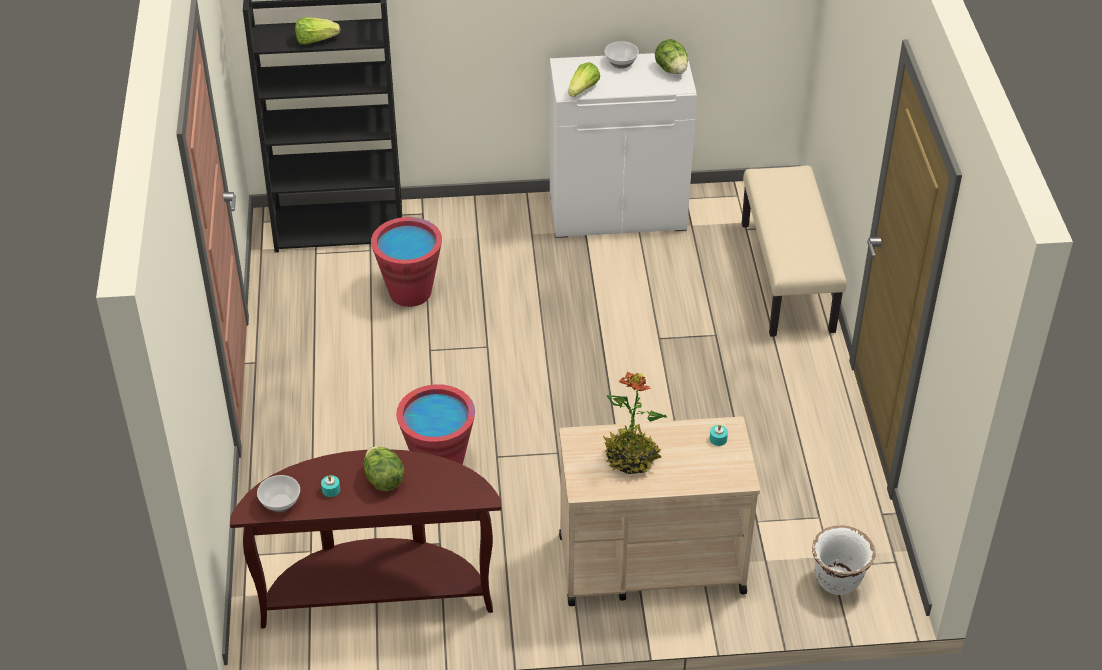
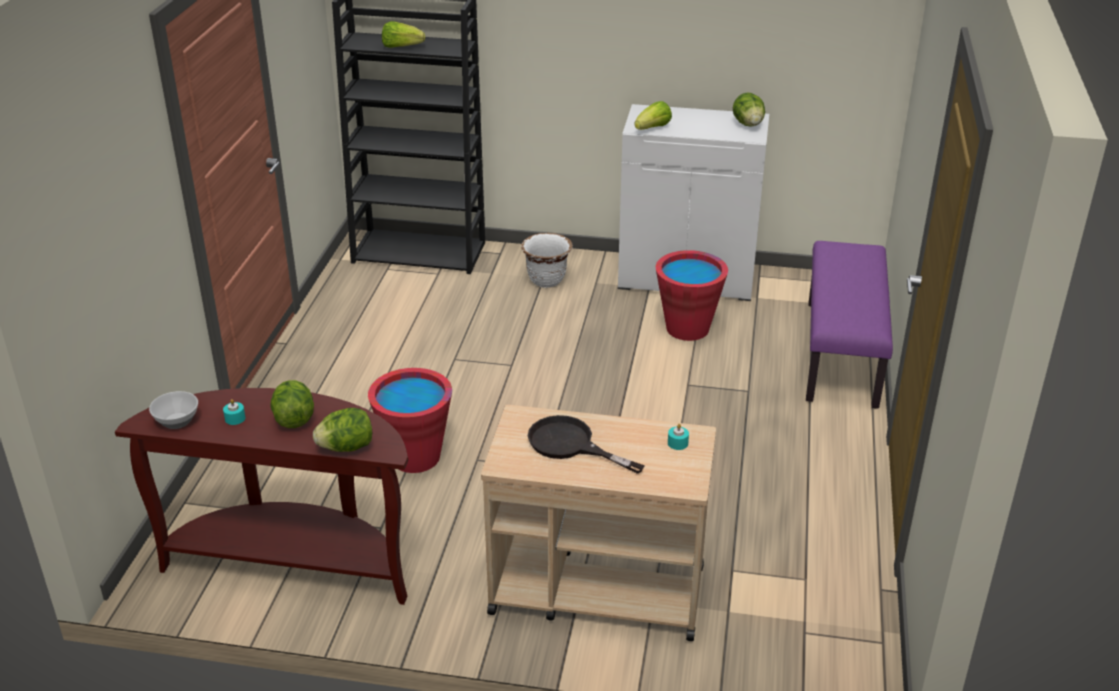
camera: 15 degrees right, 10 degrees down
red bucket [371,217,442,307] -> red bucket moved to [656,250,728,341]
potted plant [603,372,667,474] -> black frying pan [528,415,645,474]
bowl [605,41,639,69] -> none
beige bench [742,166,847,337] -> purple bench [806,241,893,409]
white planter [812,525,876,595] -> white planter moved to [521,233,573,288]
none -> lettuce [313,408,372,452]

